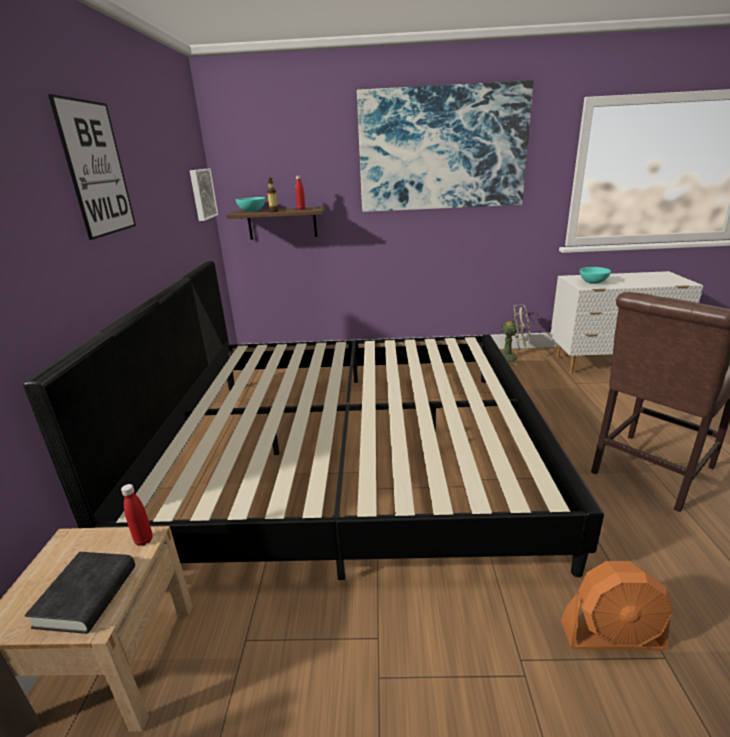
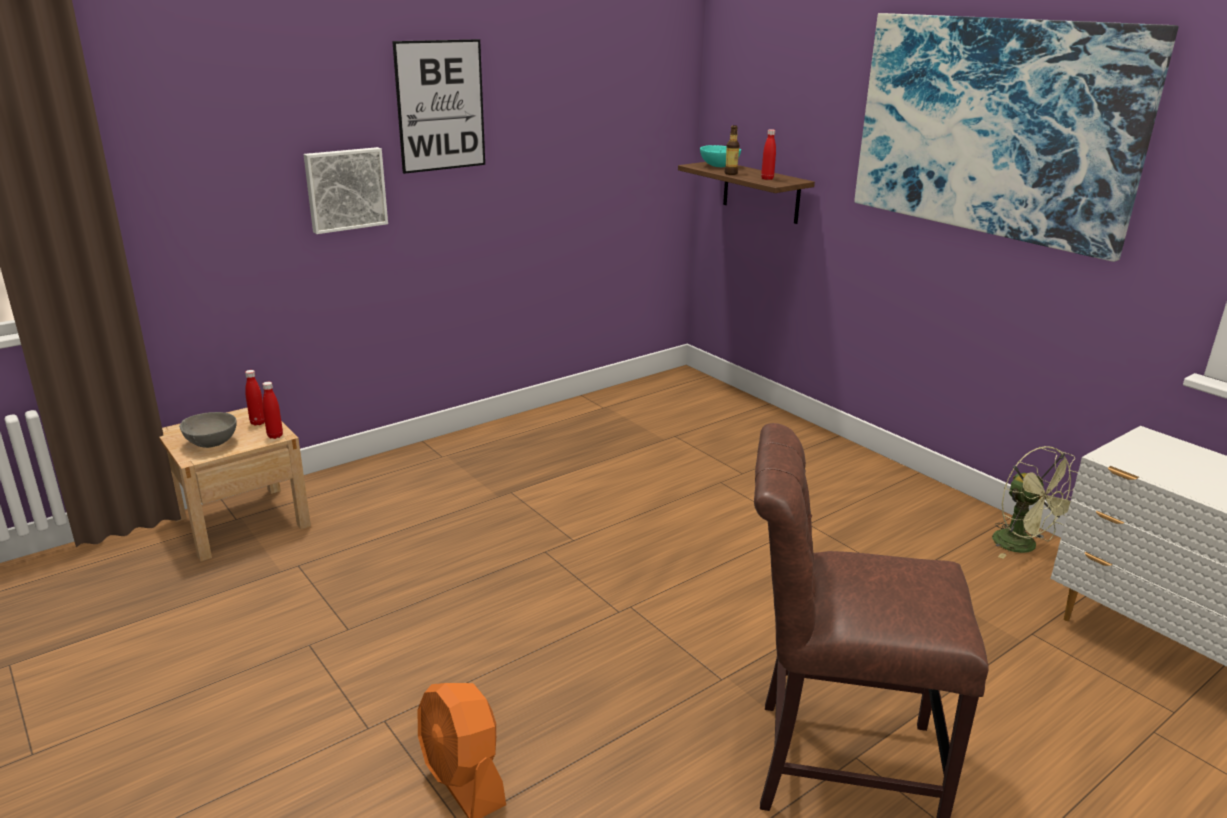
camera: 50 degrees right, 0 degrees up
bed [23,261,604,580] -> none
black book [25,552,135,634] -> grey bowl [179,412,237,448]
picture [190,169,218,221] -> picture moved to [303,147,388,234]
turquoise bowl [579,267,611,284] -> none
none -> red bottle [245,370,265,426]

